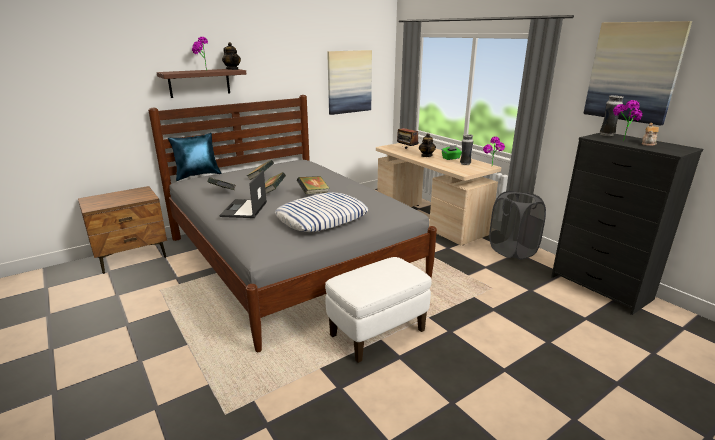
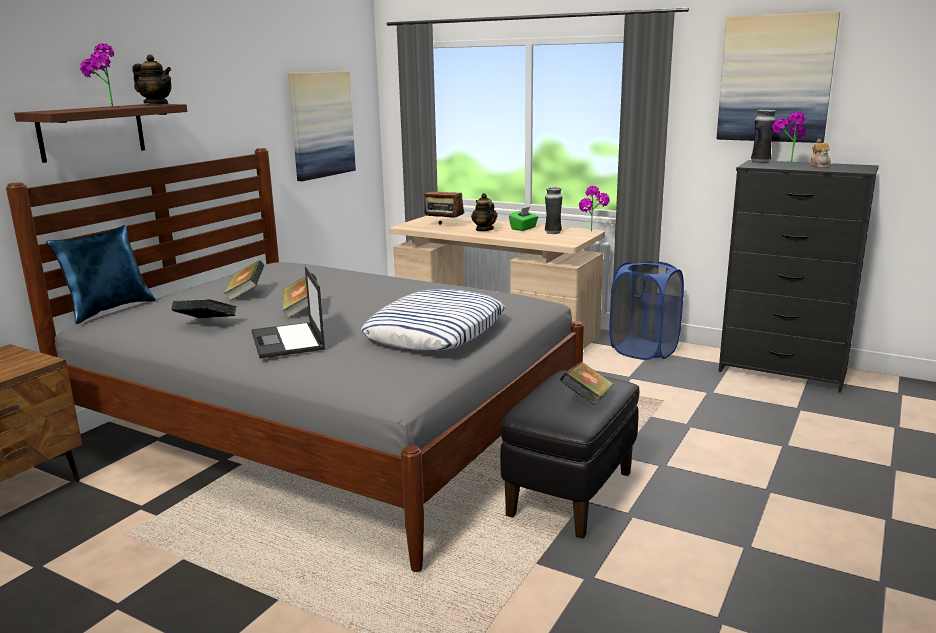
camera: 25 degrees left, 5 degrees down
book [297,176,330,194] -> book moved to [560,362,614,405]
white ottoman [325,257,432,363] -> black ottoman [500,371,639,539]
grey laundry basket [489,191,546,260] -> blue laundry basket [609,261,684,360]

